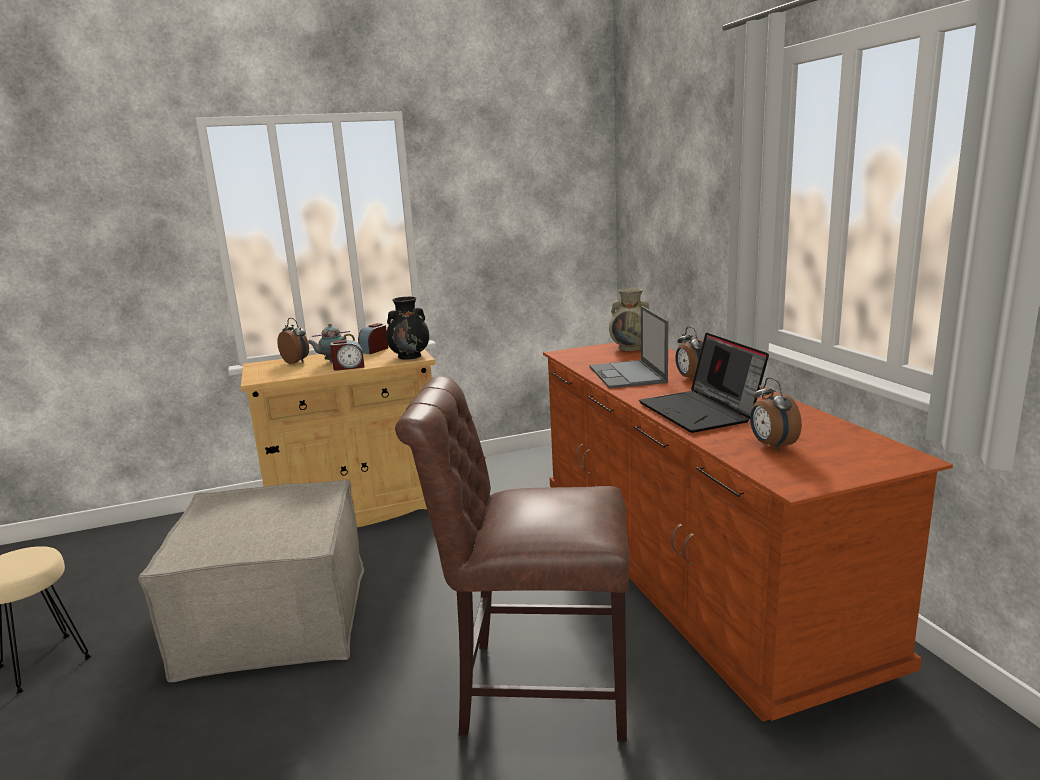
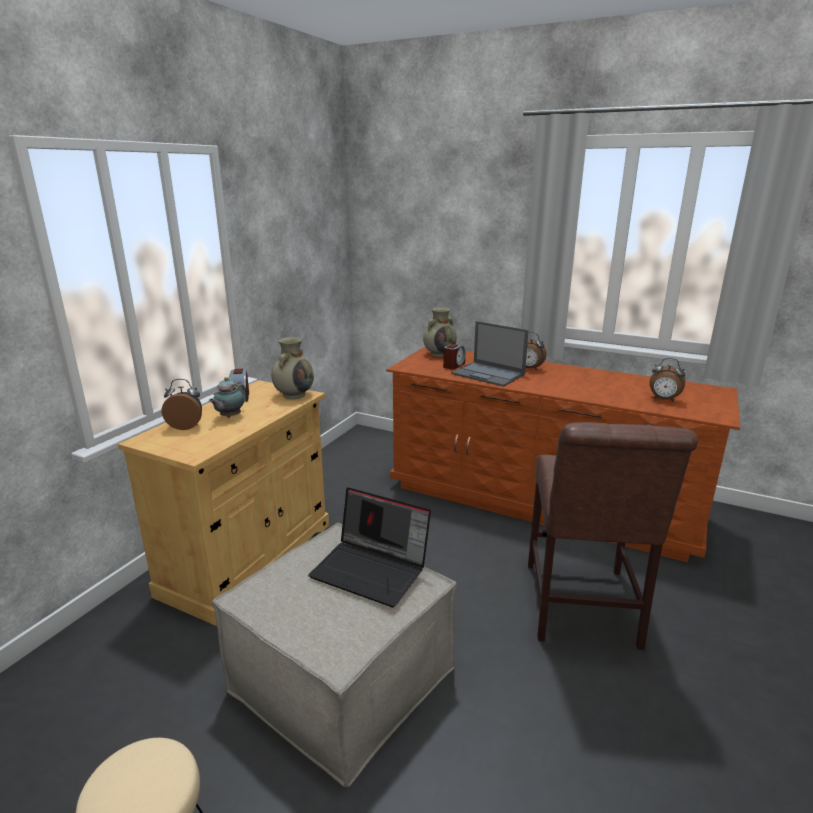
camera: 45 degrees left, 5 degrees up
alarm clock [330,340,365,371] -> alarm clock moved to [443,344,466,369]
black vase [386,297,429,360] -> beige vase [272,337,314,399]
brown chair [395,376,629,742] -> brown chair turned 45 degrees counterclockwise [528,422,698,650]
laptop [639,333,769,433] -> laptop moved to [308,487,431,607]

